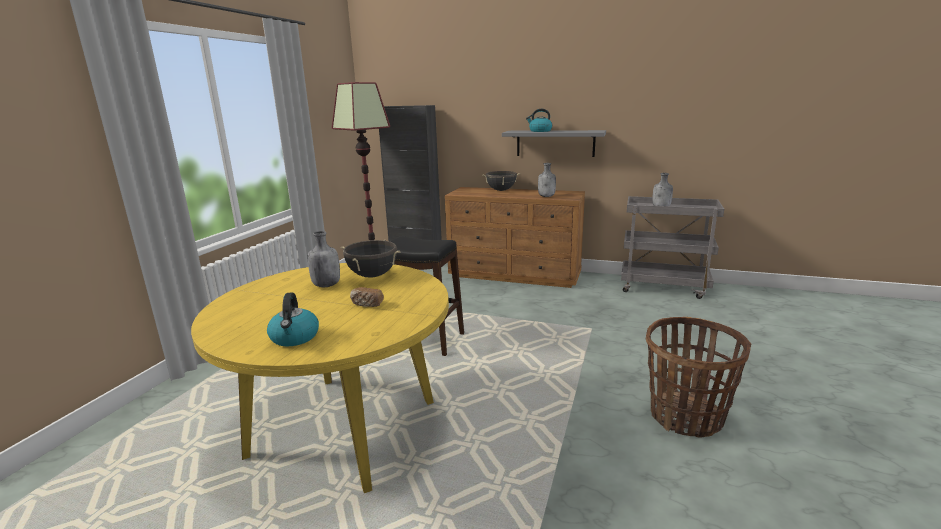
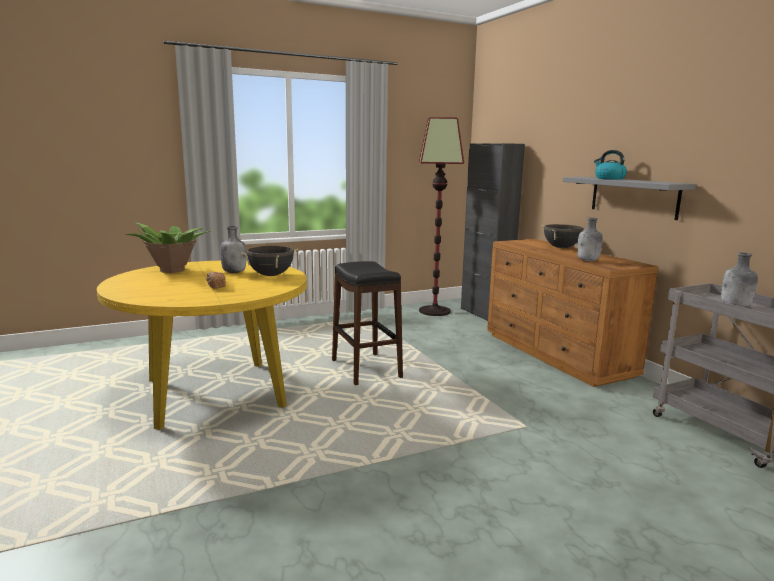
camera: 45 degrees right, 5 degrees down
kettle [267,292,319,346] -> none
basket [646,317,751,437] -> none
none -> potted plant [125,223,211,273]

